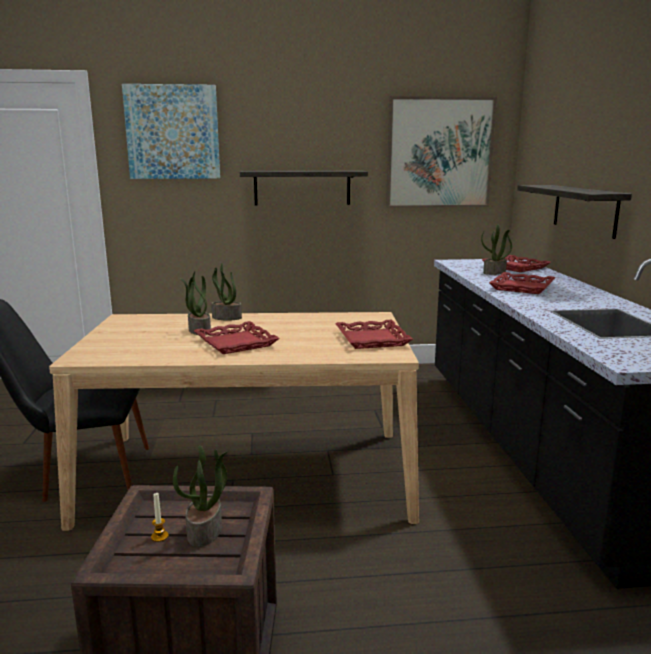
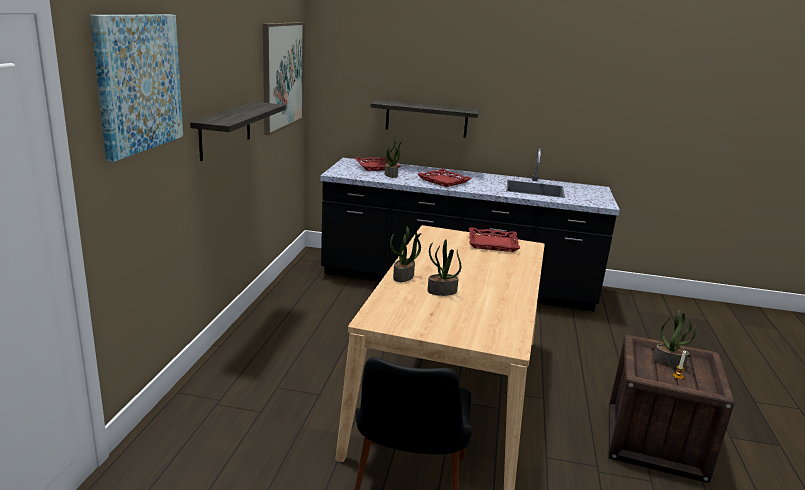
camera: 75 degrees left, 5 degrees up
red tray [194,321,280,354] -> none

